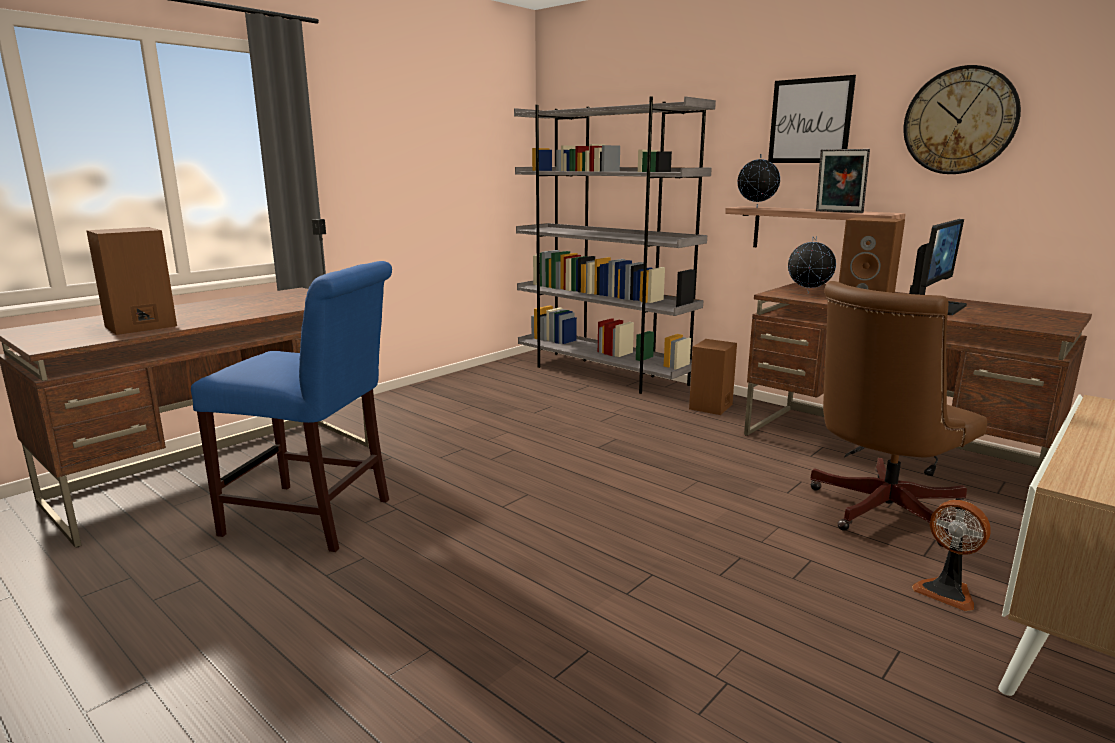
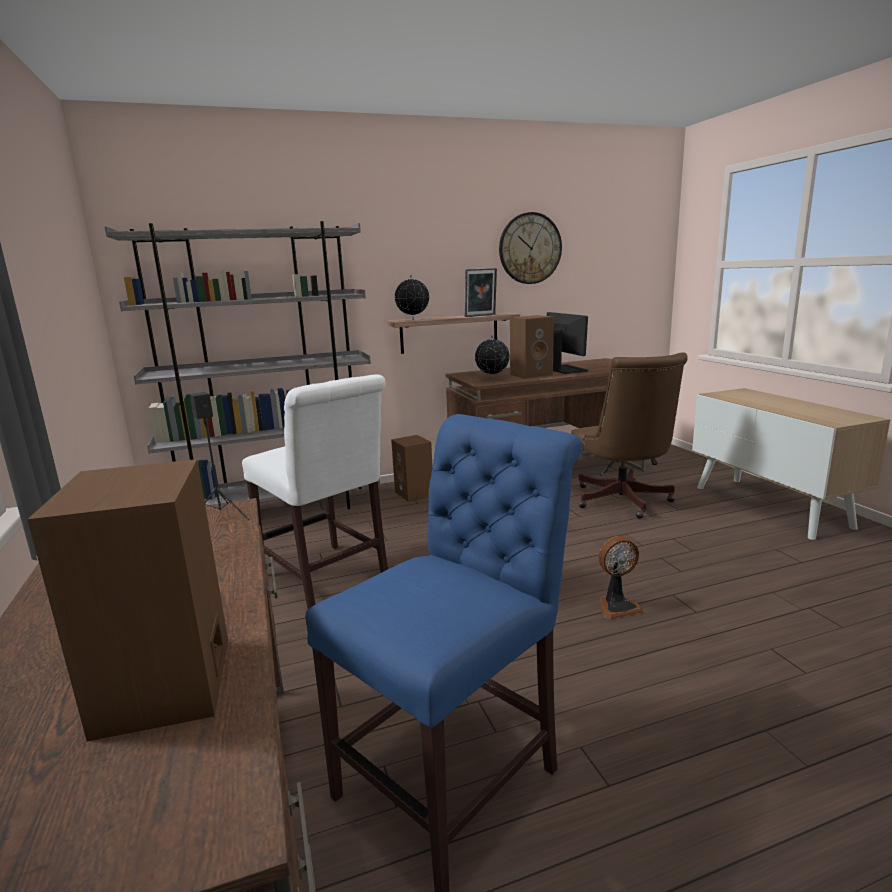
camera: 60 degrees left, 0 degrees up
picture [768,75,856,163] -> none
fan [912,500,991,611] -> fan moved to [598,536,643,619]
none -> white chair [242,374,388,609]

